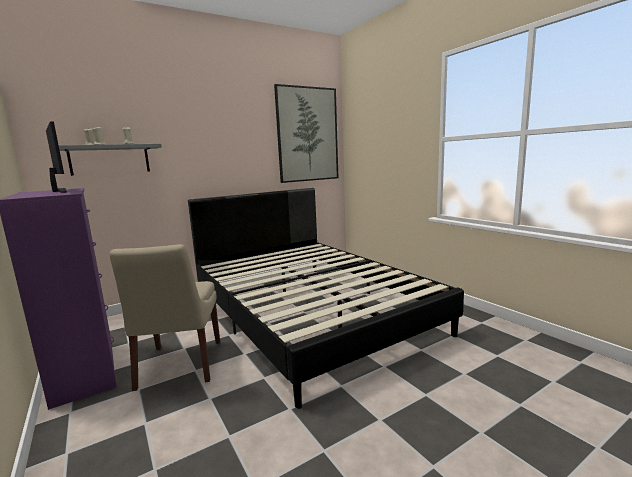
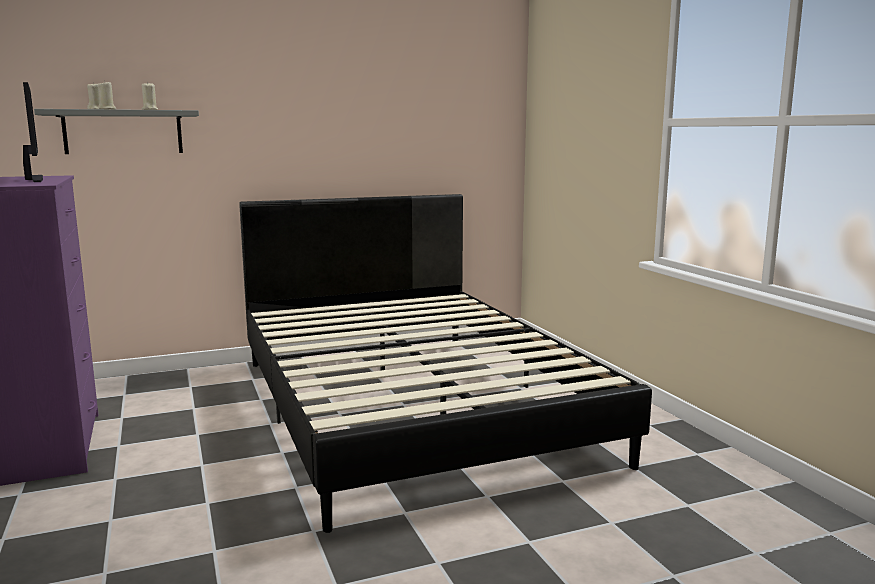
camera: 10 degrees right, 0 degrees up
beige chair [110,244,220,391] -> none
picture [274,84,338,183] -> none

